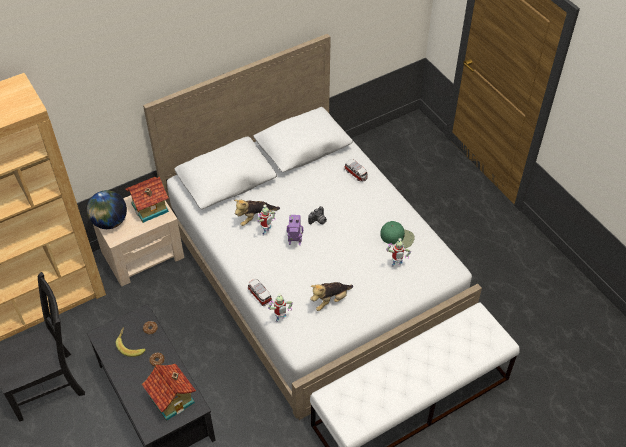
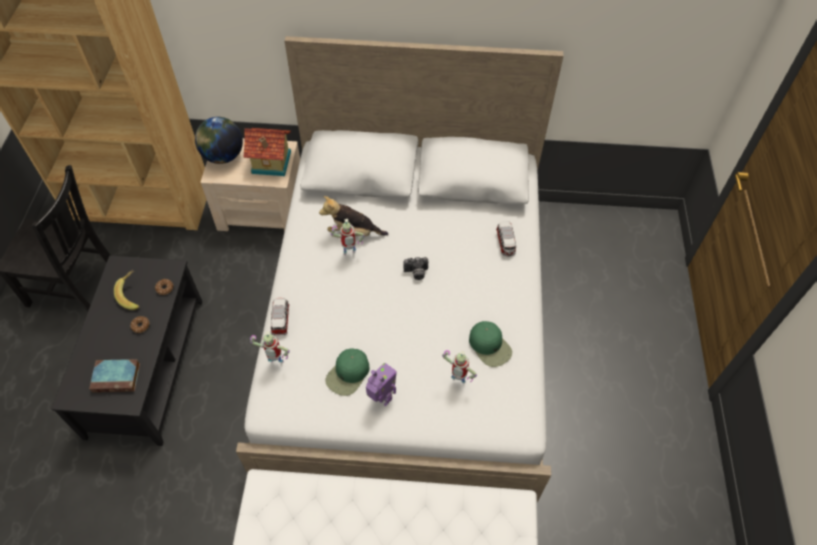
camera: 35 degrees right, 5 degrees up
toy house [142,364,196,421] -> book [89,359,140,392]
toy robot [287,215,303,245] -> toy robot moved to [366,363,397,406]
plush toy [310,282,353,311] -> green cap [325,348,370,396]

